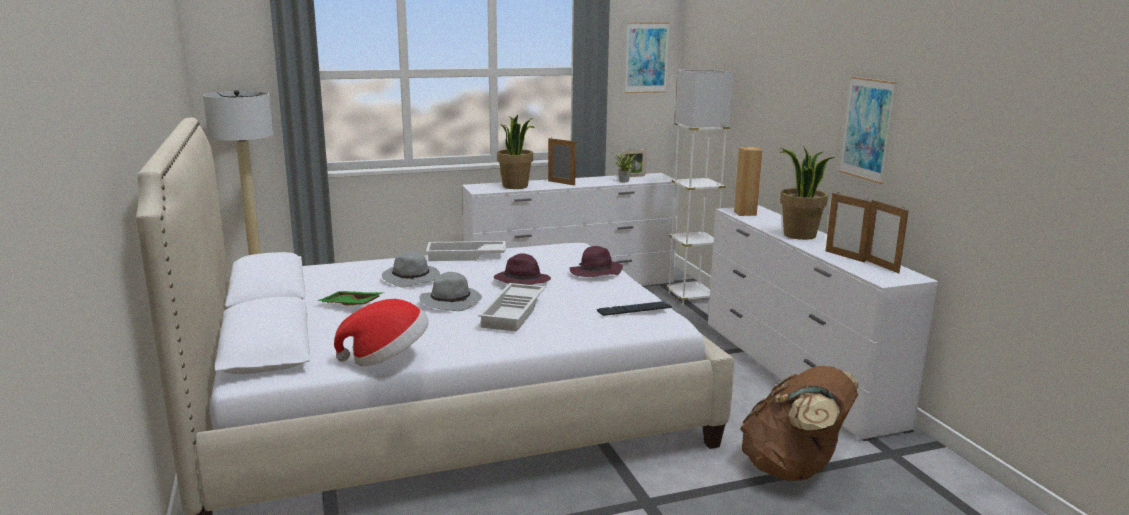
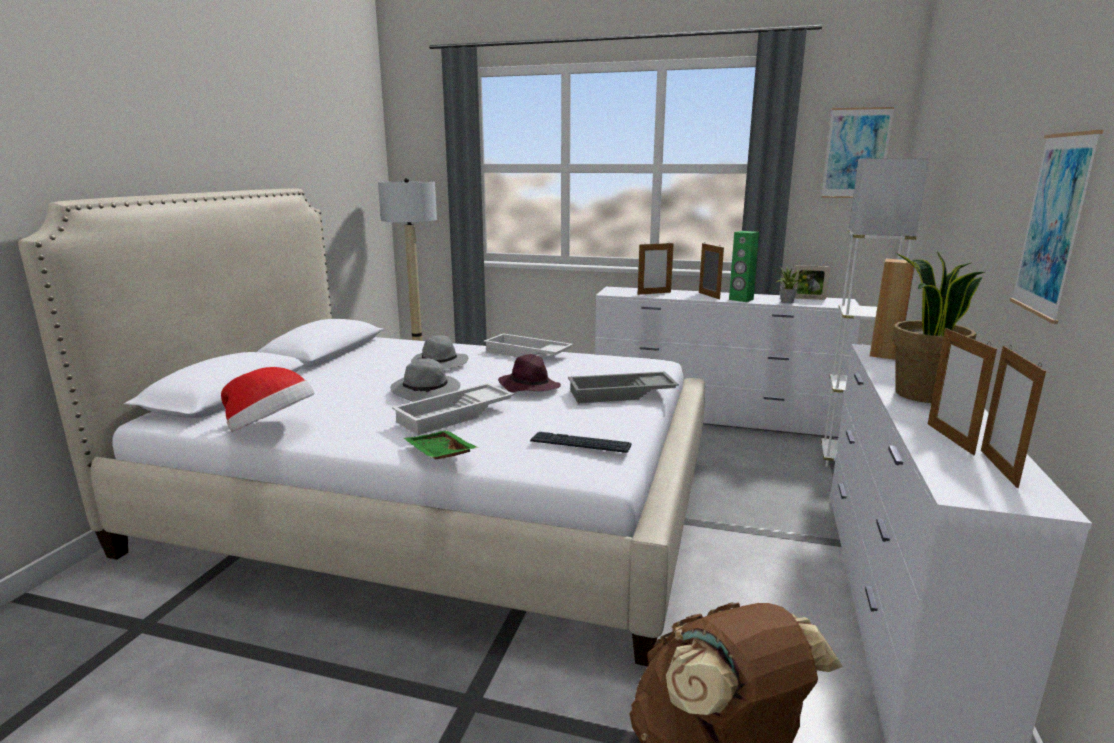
camera: 35 degrees right, 0 degrees up
green tray [317,291,385,306] -> green tray moved to [404,430,478,459]
potted plant [497,115,535,189] -> picture frame [638,242,674,295]
purple hat [569,246,623,277] -> grey tray [568,372,679,403]
none -> green speaker [729,231,759,302]

